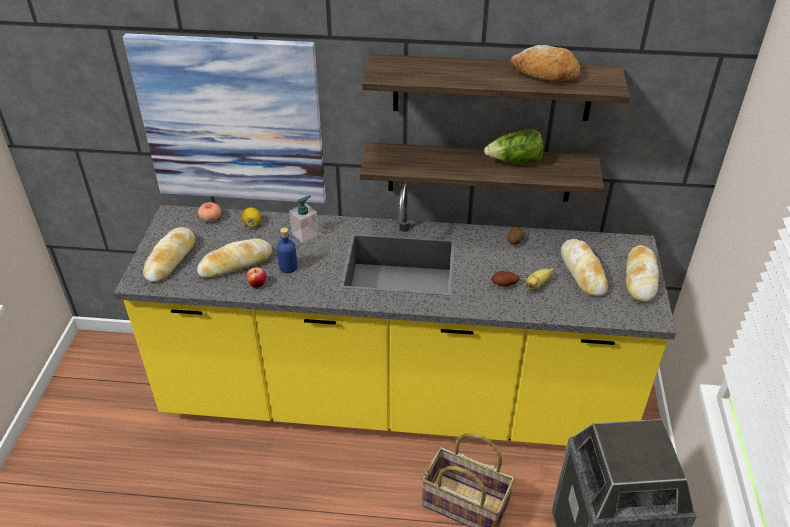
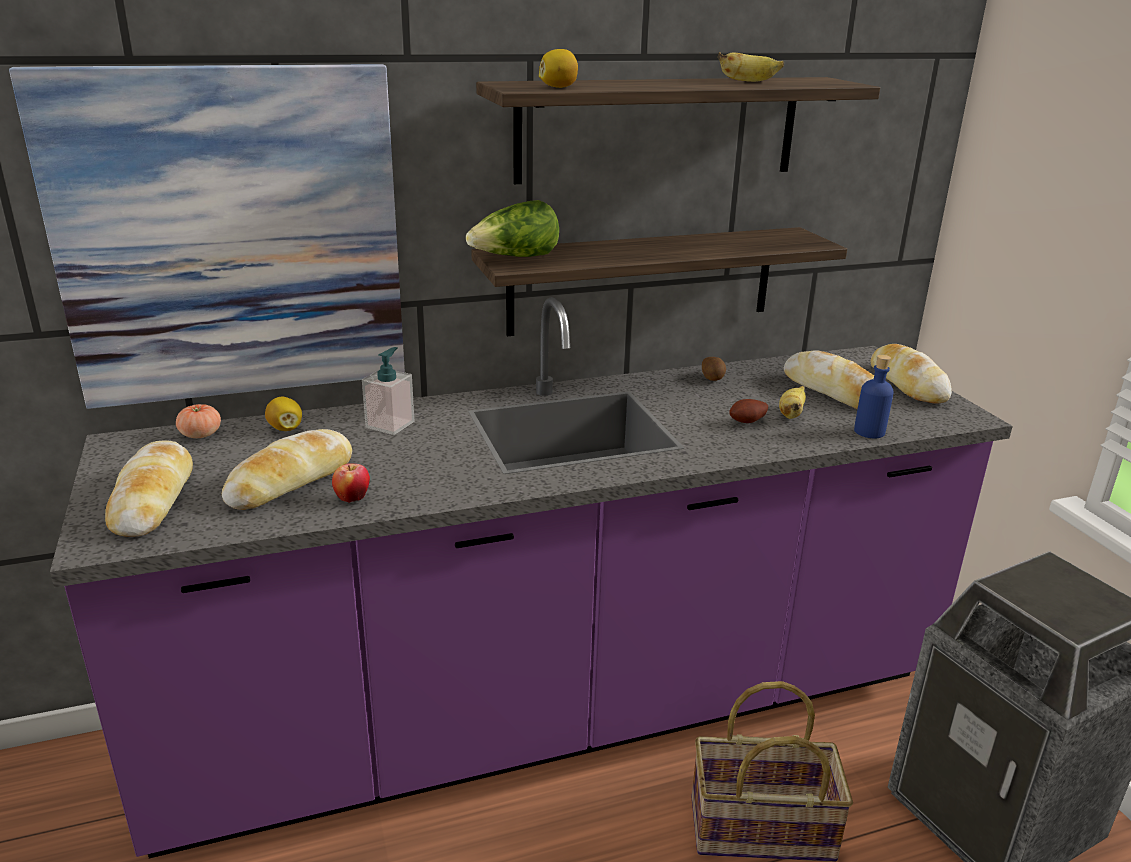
camera: 25 degrees left, 15 degrees down
yellow counter [114,182,676,446] -> purple counter [50,297,1013,858]
blue bottle [277,228,298,273] -> blue bottle moved to [854,354,894,438]
lettuce [484,129,543,163] -> lettuce moved to [466,200,559,257]
bread [510,45,580,82] -> banana [718,52,784,82]
none -> lemon [539,49,578,88]

